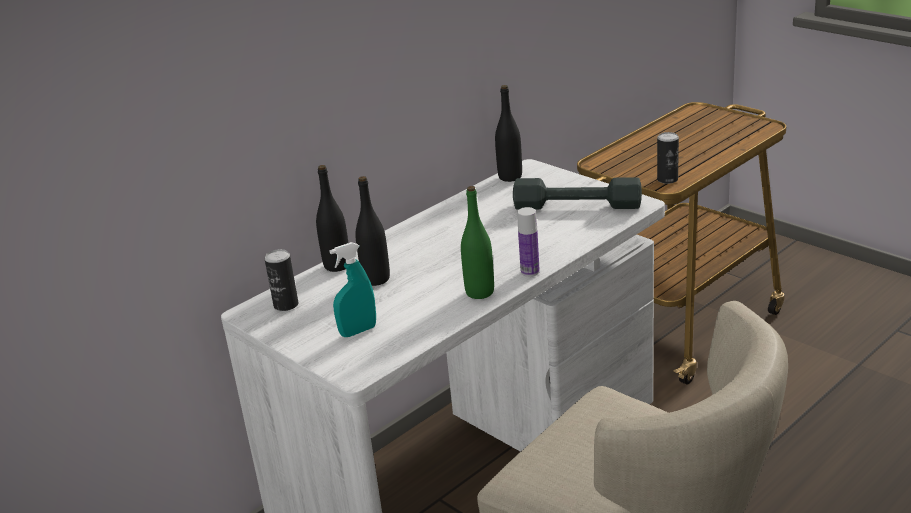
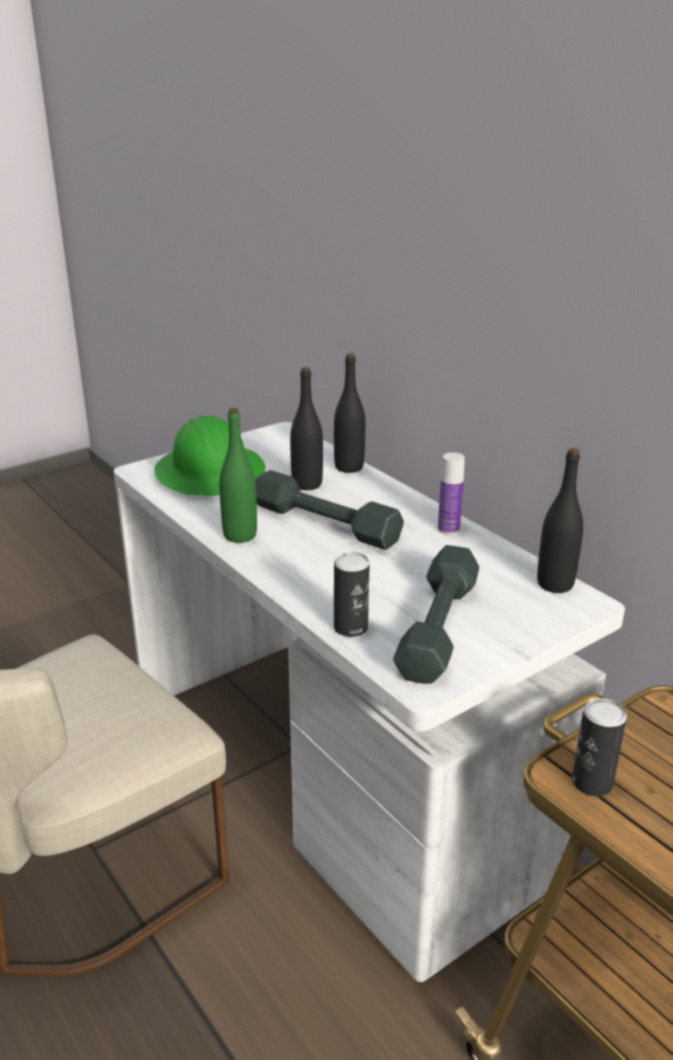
camera: 95 degrees right, 0 degrees up
can [264,249,299,311] -> can moved to [334,552,370,637]
turquoise spray bottle [330,242,376,337] -> green hard hat [154,416,265,496]
bottle [517,207,540,277] -> bottle moved to [438,452,465,535]
none -> grey dumbbell [255,470,404,550]

